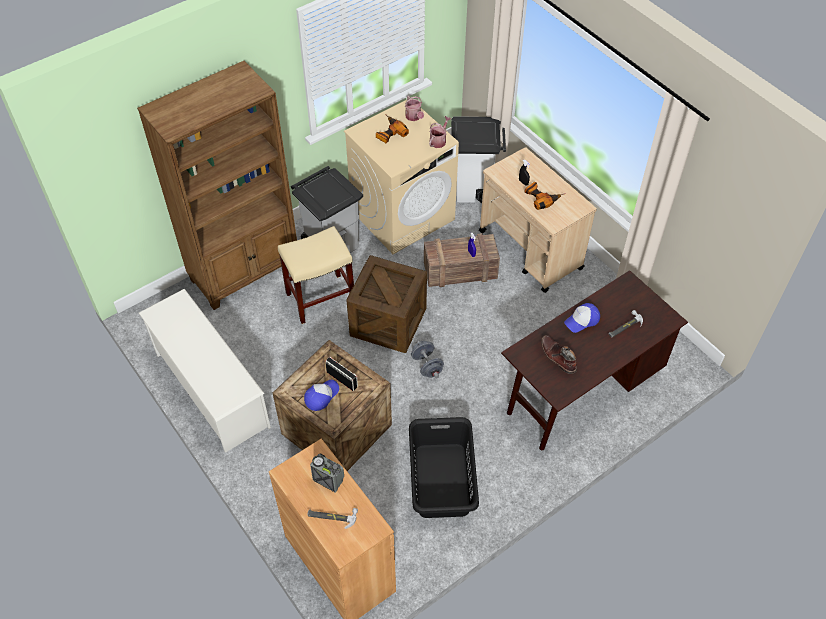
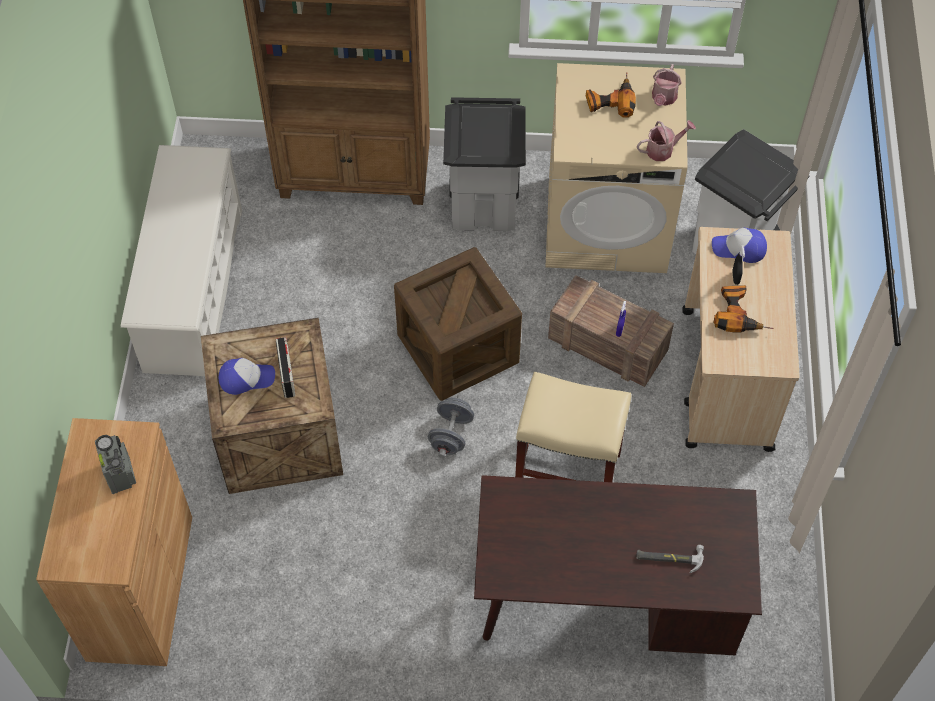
camera: 40 degrees right, 5 degrees up
beige stool [278,226,354,324] -> beige stool moved to [515,372,631,482]
hammer [307,508,358,529] -> none
black laundry basket [409,417,479,518] -> none
brown boot [541,335,577,374] -> none
cap [564,303,600,333] -> cap moved to [712,228,767,263]

